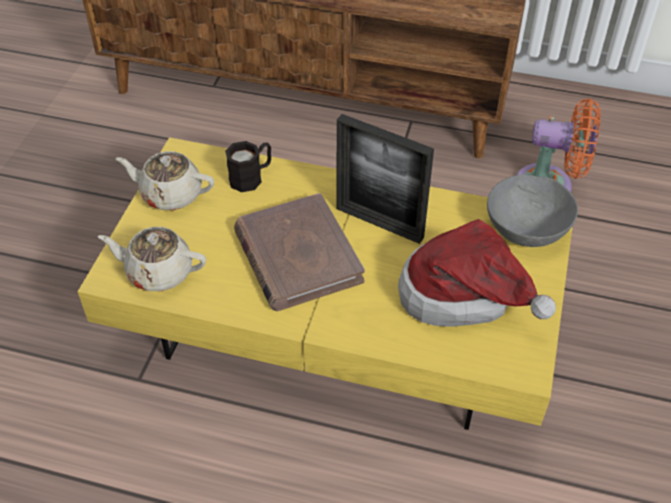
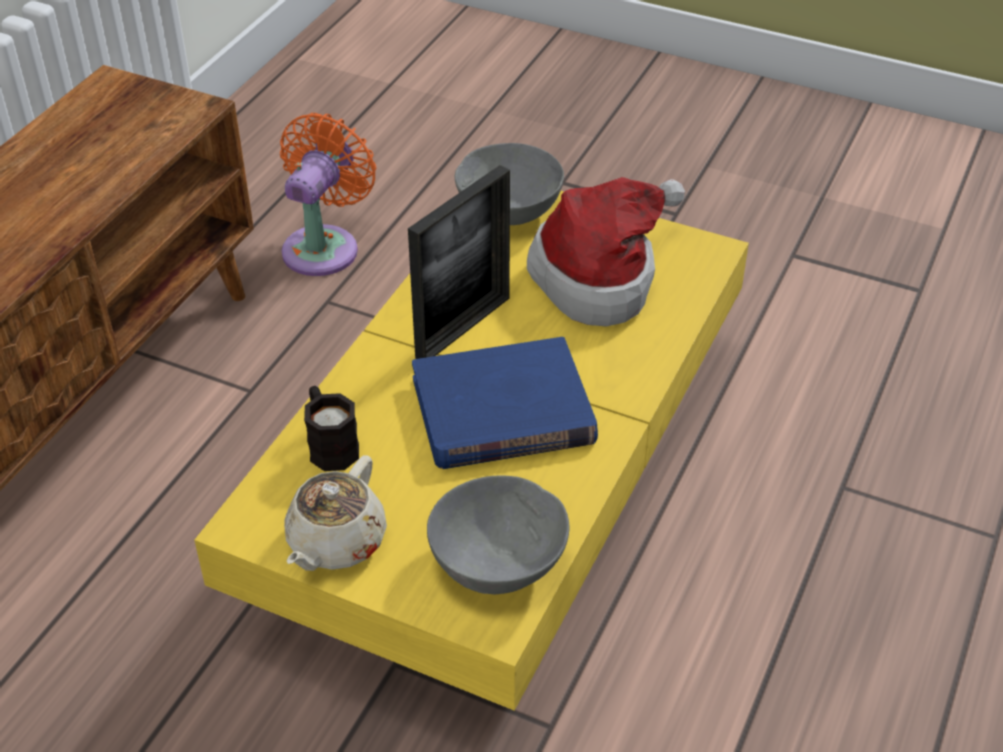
camera: 80 degrees left, 5 degrees down
beige teapot [98,227,206,291] -> grey bowl [427,476,569,594]
brown book [234,193,365,311] -> blue book [412,337,598,469]

